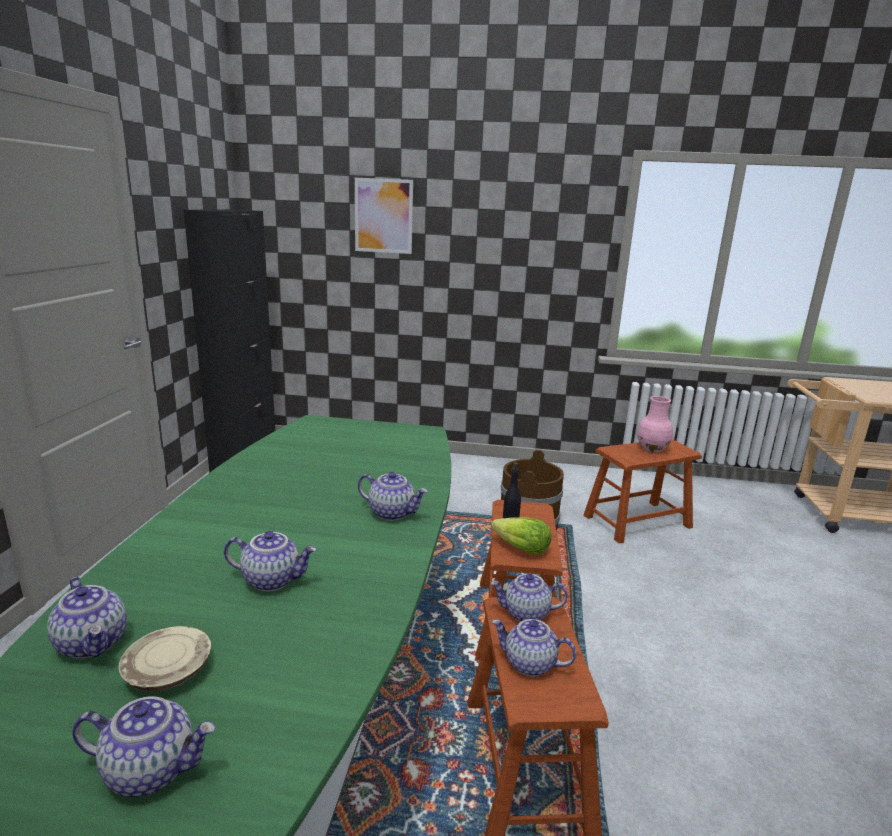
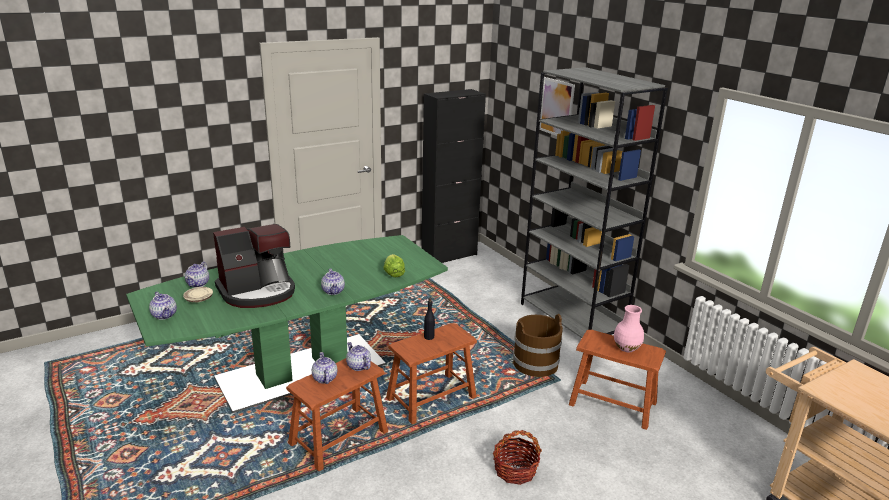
camera: 50 degrees right, 5 degrees up
teapot [224,531,317,592] -> coffee machine [213,224,295,308]
lettuce [491,517,551,554] -> lettuce moved to [383,254,405,277]
none -> basket [493,430,542,485]
none -> grey bookcase [521,67,668,338]

